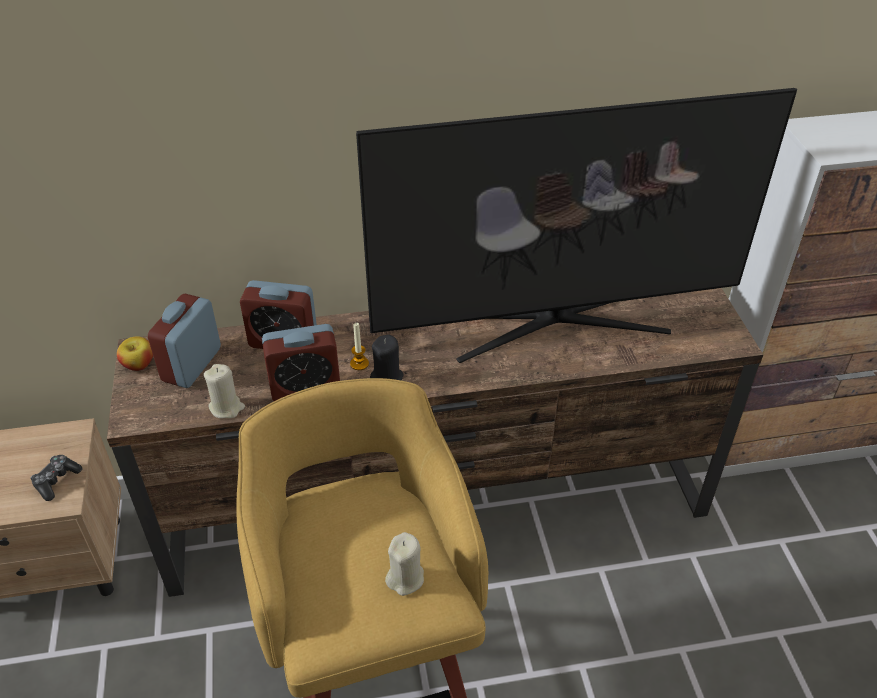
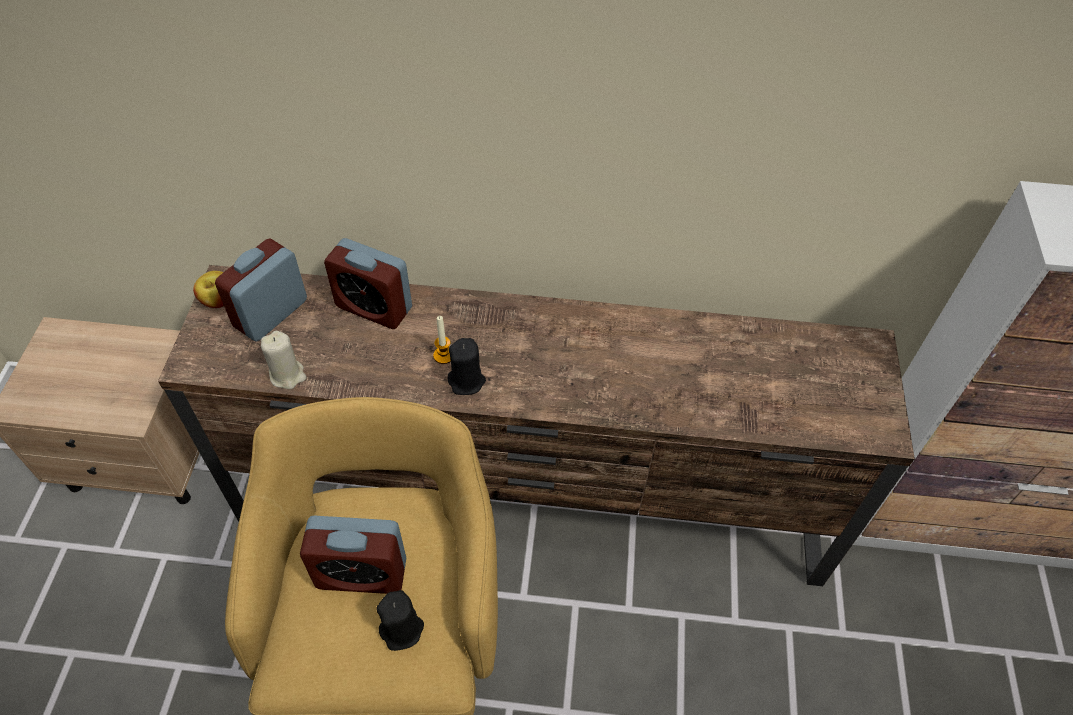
camera: 15 degrees right, 10 degrees up
game controller [30,455,82,501] -> none
alarm clock [262,324,340,401] -> alarm clock moved to [300,516,406,594]
television [356,88,797,363] -> none
beige candle [385,532,424,596] -> black candle [376,590,424,651]

